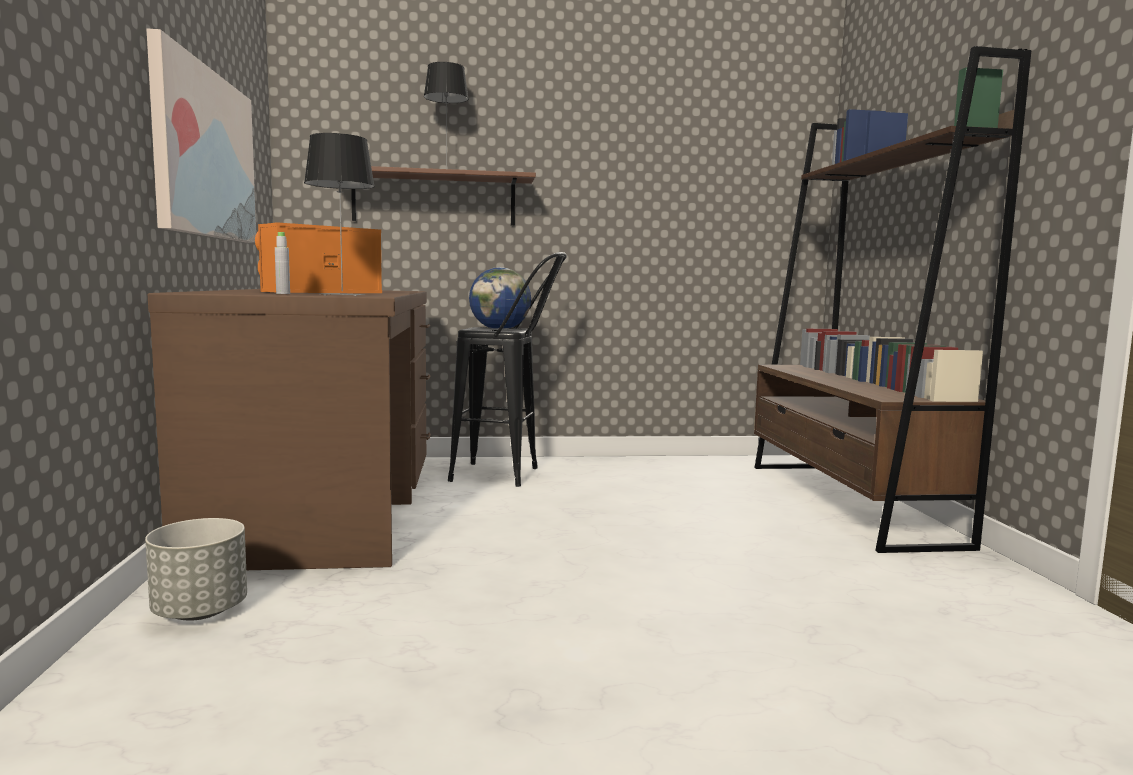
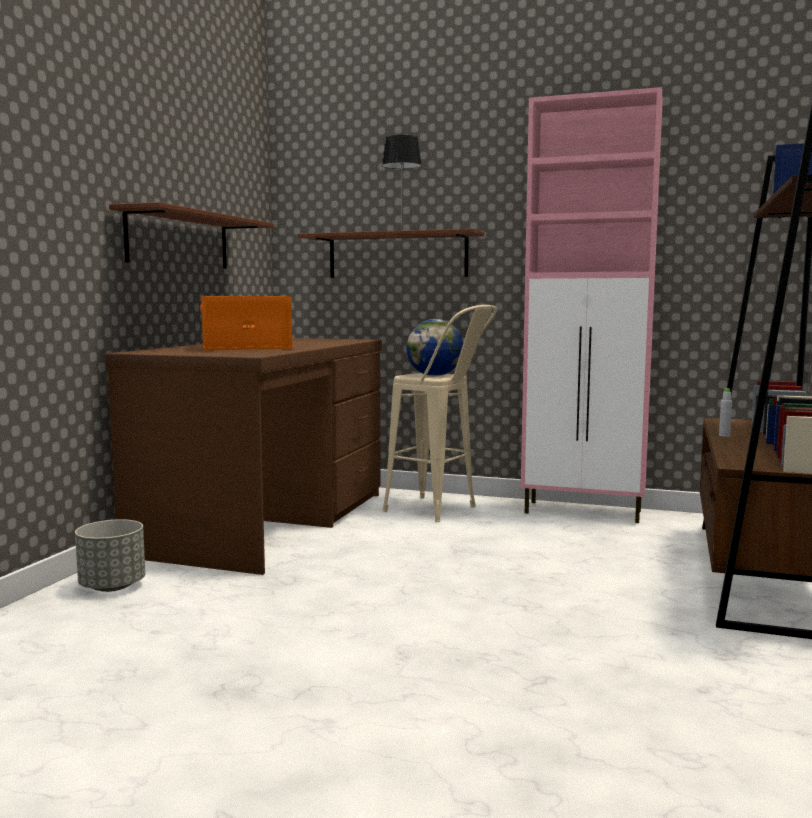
camera: 25 degrees right, 0 degrees up
picture [146,29,256,243] -> brown shelf [109,202,274,269]
grey bottle [275,232,290,294] -> grey bottle moved to [719,388,732,437]
table lamp [304,133,375,296] -> none
black stool [448,252,567,487] -> beige stool [383,305,497,522]
none -> pink cabinet [521,87,663,523]

